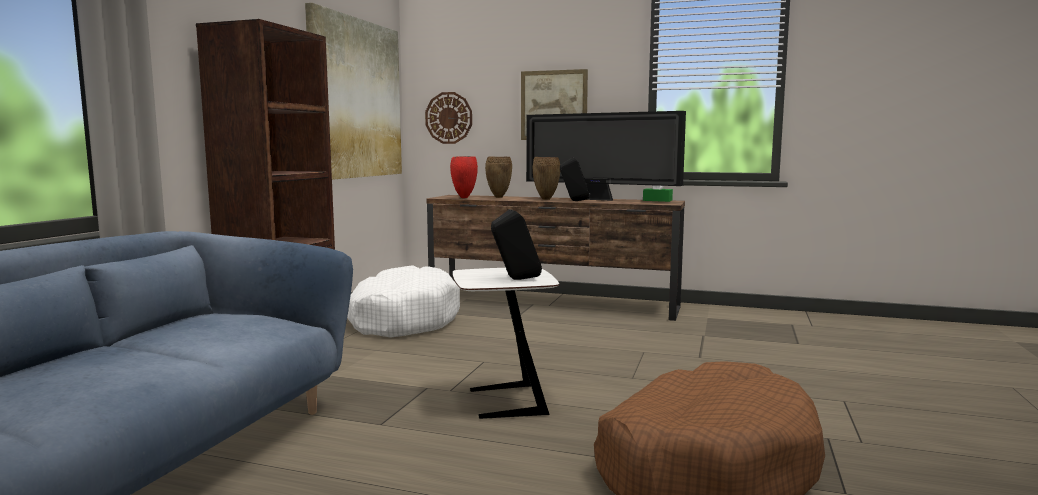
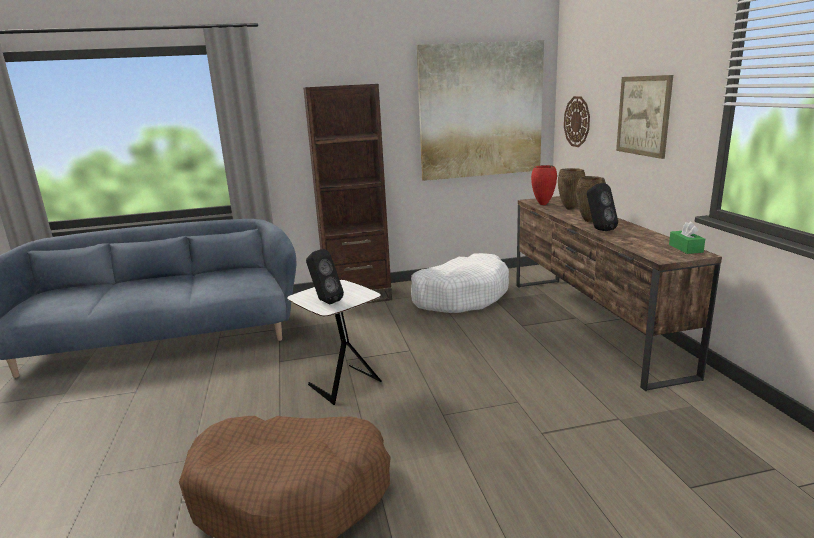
camera: 60 degrees right, 10 degrees up
television [526,111,686,201] -> none

